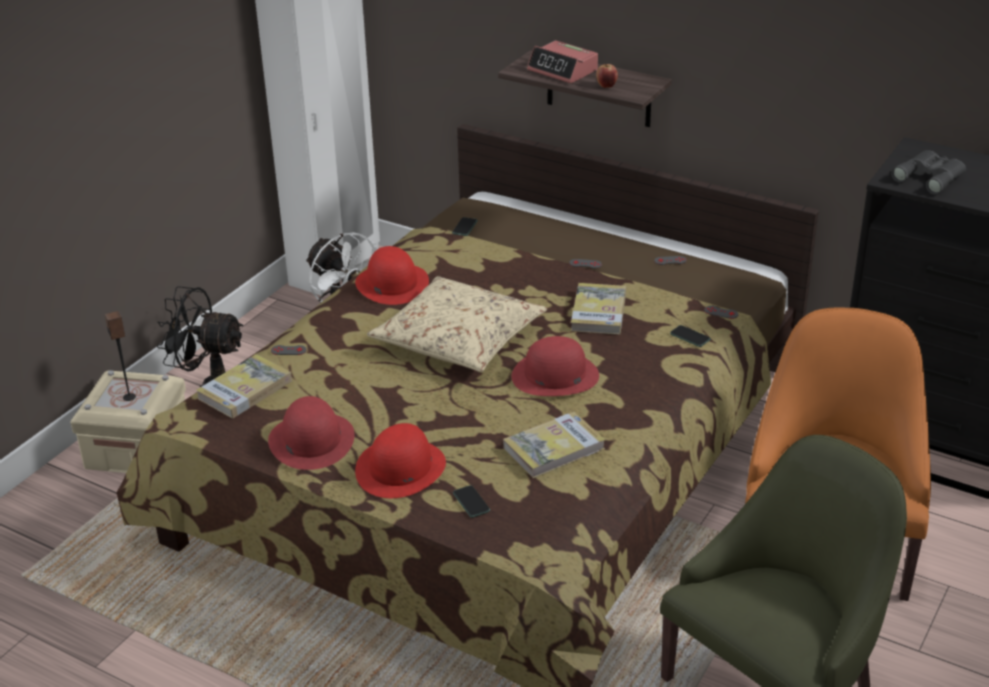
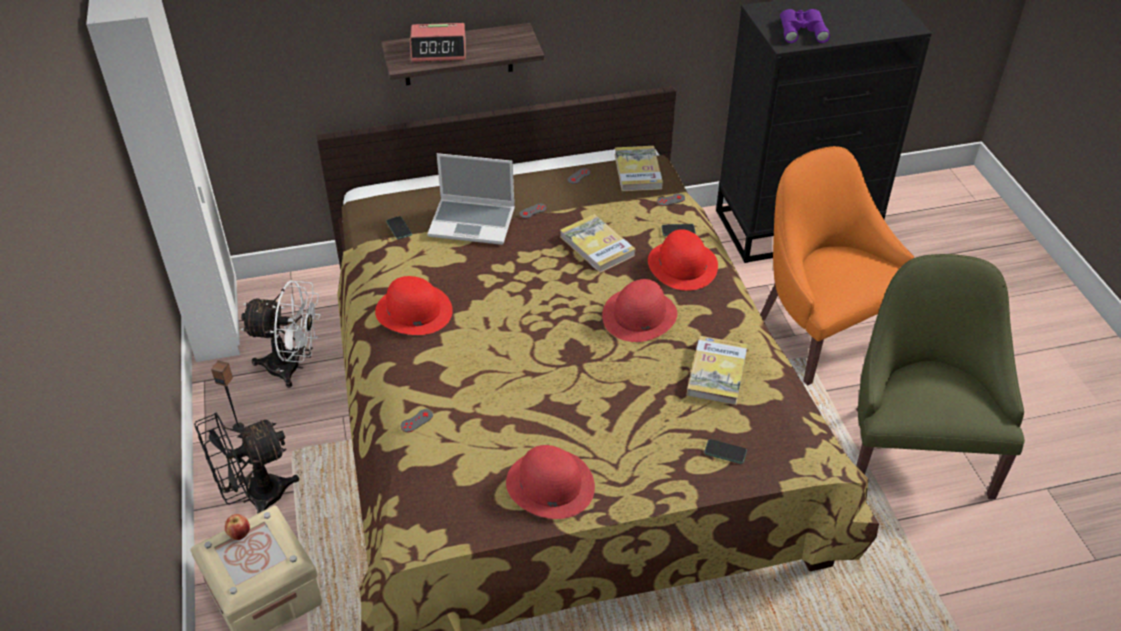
camera: 45 degrees left, 10 degrees up
speaker [105,311,136,401] -> speaker moved to [211,360,244,431]
book [196,354,292,419] -> book moved to [614,146,663,191]
red hat [355,423,446,498] -> red hat moved to [648,229,718,291]
beige pillow [367,276,547,372] -> none
apple [596,64,618,88] -> apple moved to [225,514,250,540]
grey binoculars [891,150,966,195] -> purple binoculars [780,9,830,43]
none -> laptop [428,153,515,245]

